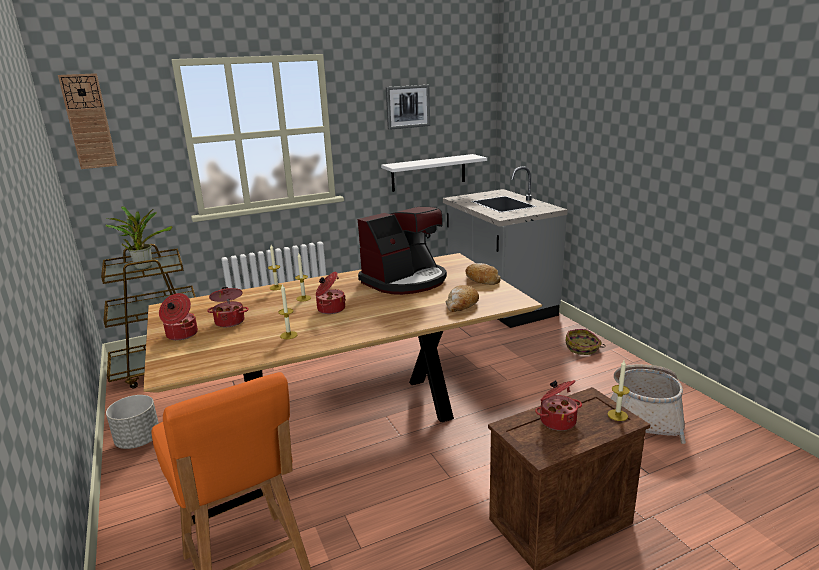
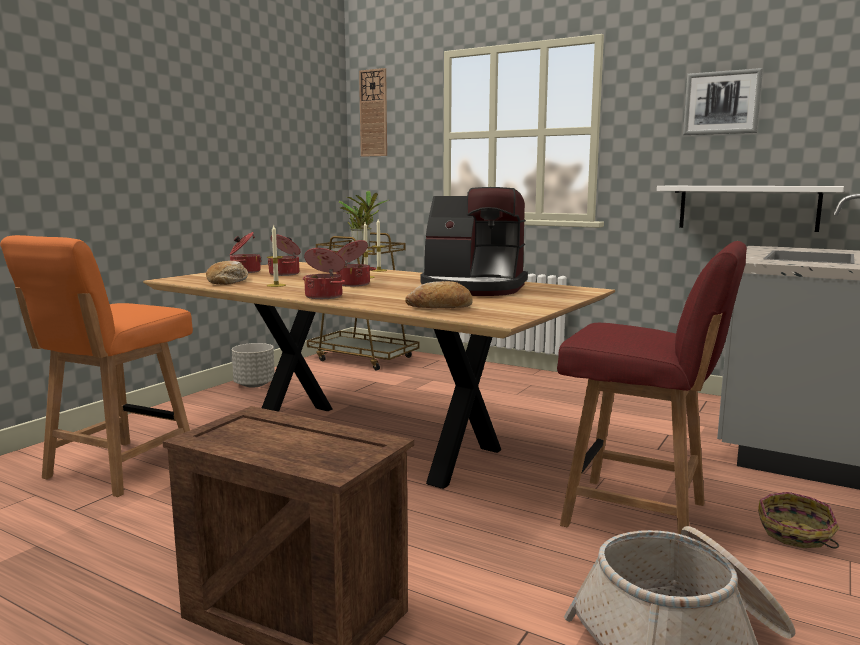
camera: 55 degrees right, 10 degrees down
bread [465,263,501,285] -> bread moved to [206,261,248,285]
cooking pot [535,380,582,431] -> cooking pot moved to [303,248,345,299]
candle [608,361,630,421] -> none
none -> red chair [557,241,747,535]

